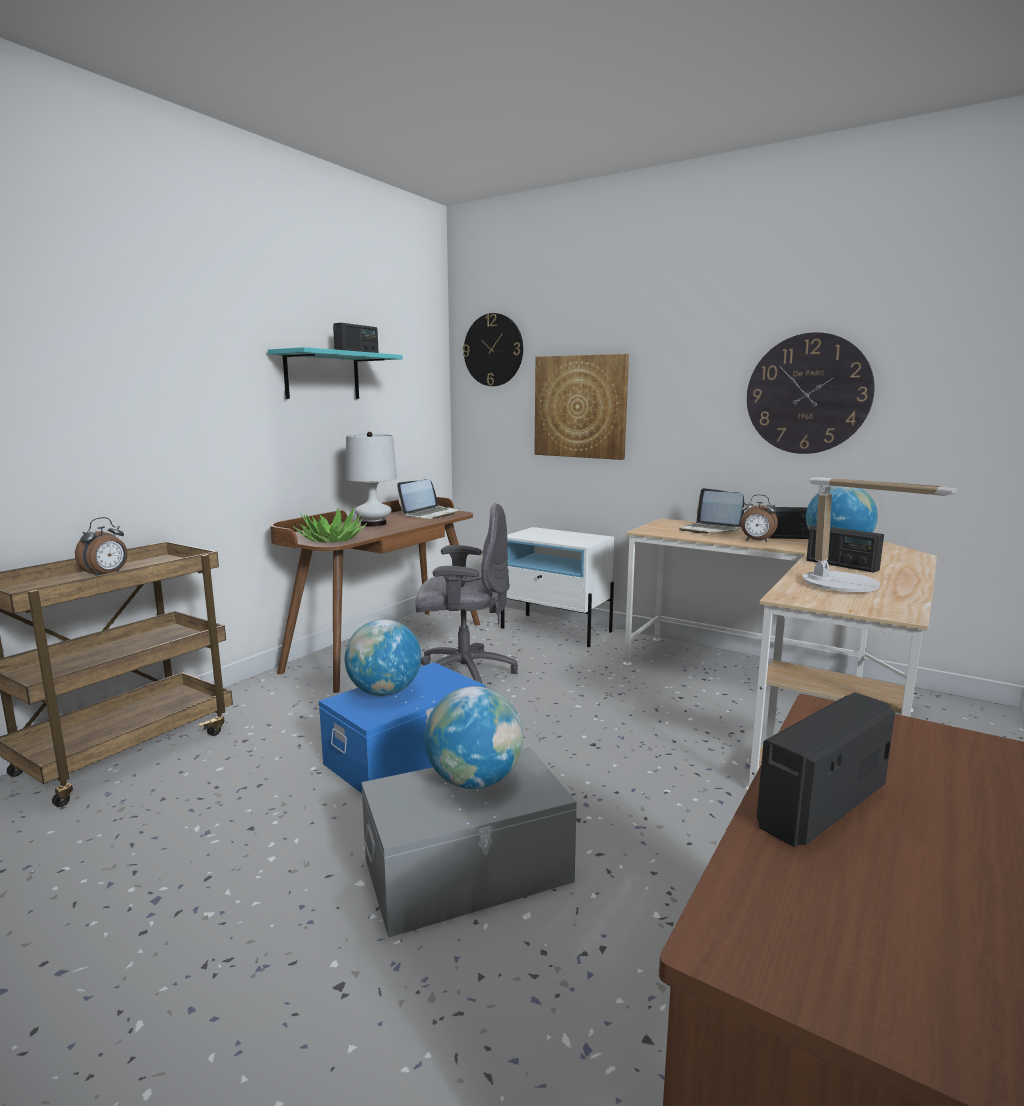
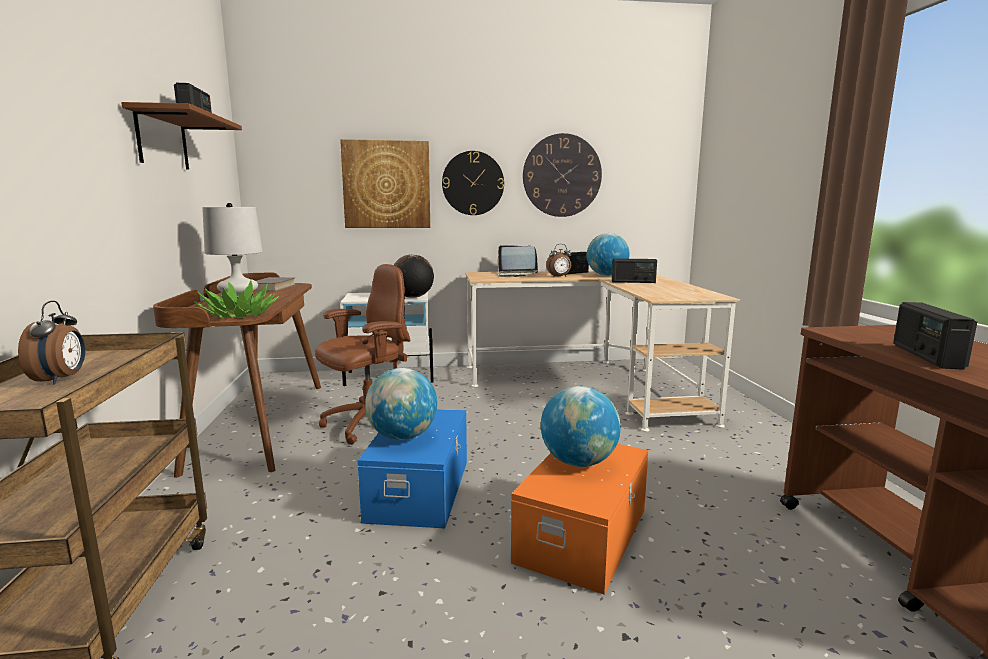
camera: 40 degrees left, 0 degrees up
turquoise shelf [268,347,403,399] -> brown shelf [121,102,242,170]
grey storage box [361,747,577,938] -> orange storage box [511,444,648,594]
laptop [397,479,460,519] -> grey book [253,277,295,292]
grey office chair [415,503,518,688] -> brown office chair [315,264,410,445]
wall clock [463,313,523,386] -> wall clock moved to [442,151,504,215]
table lamp [803,478,958,592] -> none
none -> globe [394,254,434,298]

